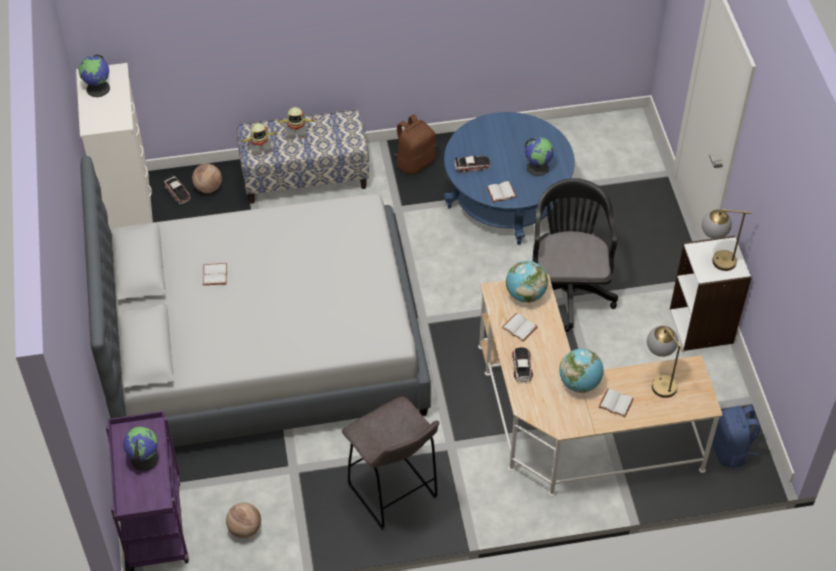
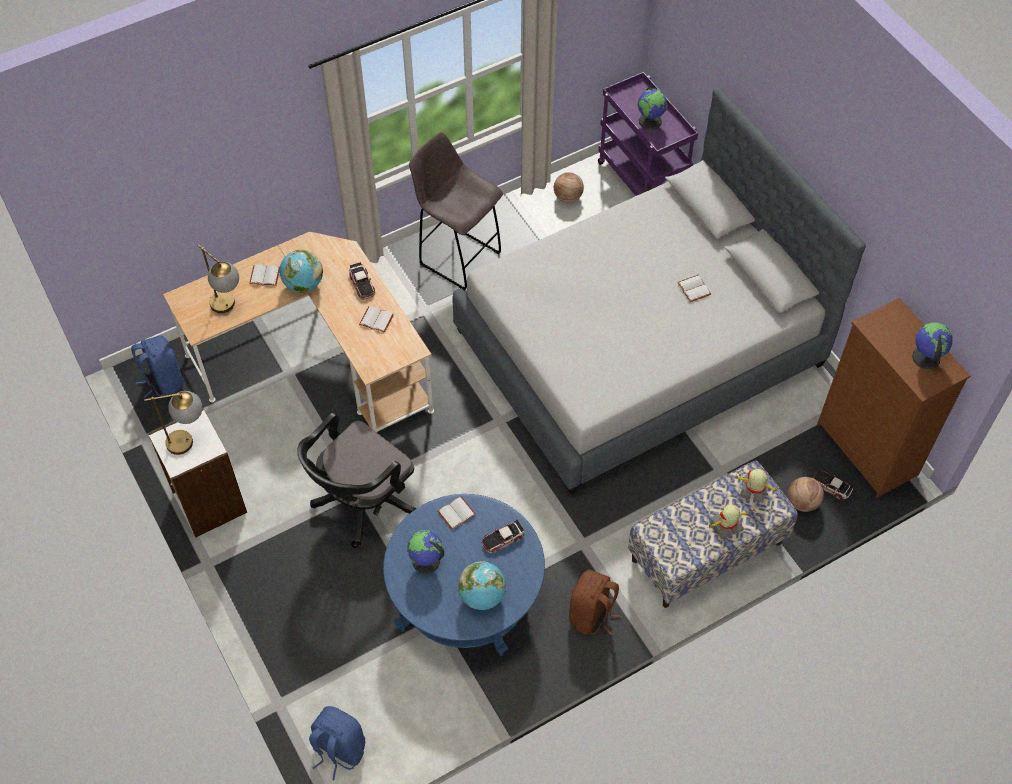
camera: 160 degrees right, 5 degrees up
white dresser [76,63,153,233] -> brown dresser [817,298,971,498]
toy robot [239,123,278,156] -> toy robot turned 60 degrees clockwise [733,469,778,503]
globe [506,261,548,303] -> globe moved to [458,561,506,610]
black office chair [533,178,618,332] -> black office chair turned 60 degrees clockwise [297,412,416,548]
none -> blue backpack [309,706,365,780]

